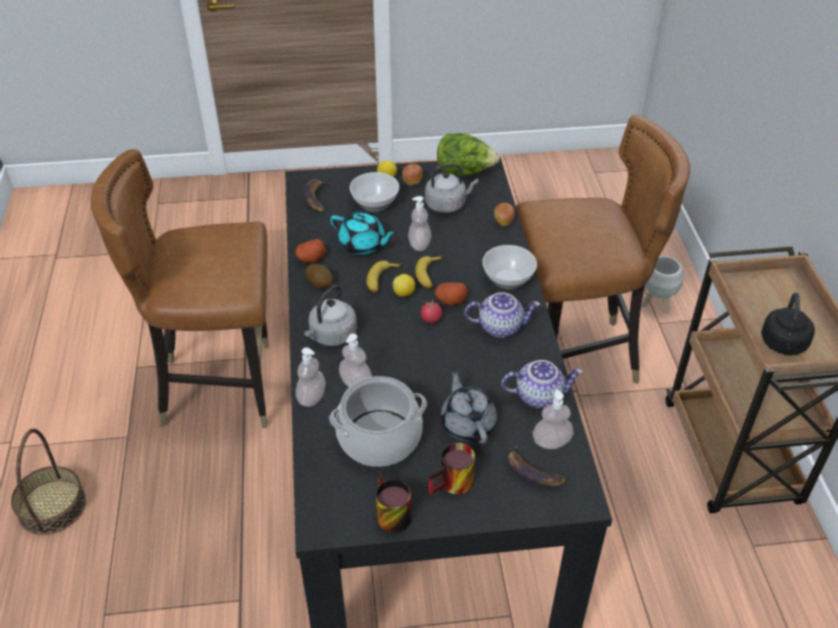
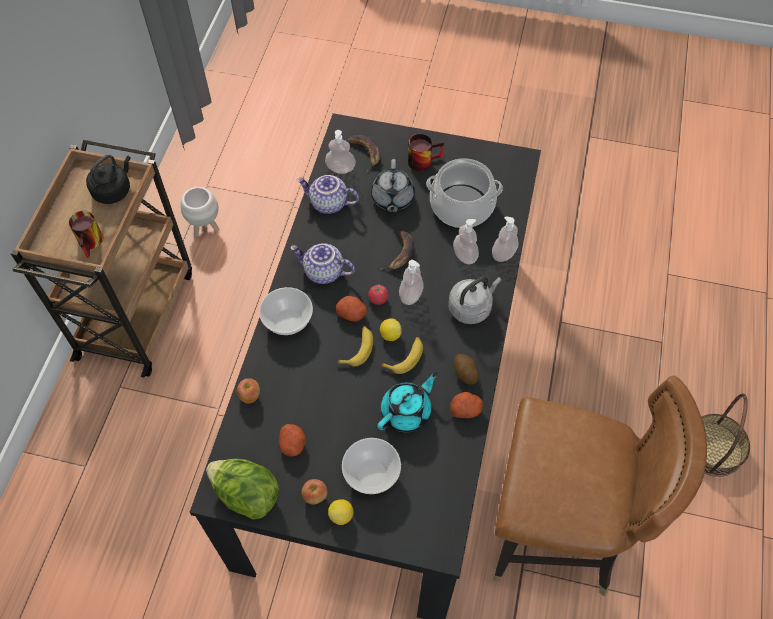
camera: 160 degrees left, 15 degrees up
banana [304,179,331,212] -> banana moved to [380,231,414,270]
turquoise teapot [330,212,397,255] -> turquoise teapot turned 90 degrees clockwise [377,372,438,432]
mug [376,472,411,533] -> mug moved to [69,211,103,258]
soap dispenser [408,196,431,251] -> soap dispenser moved to [399,260,424,305]
grey kettle [425,163,478,213] -> potato [279,424,306,457]
brown chair [516,114,690,384] -> none
white planter [642,256,684,314] -> white planter moved to [180,187,220,237]

